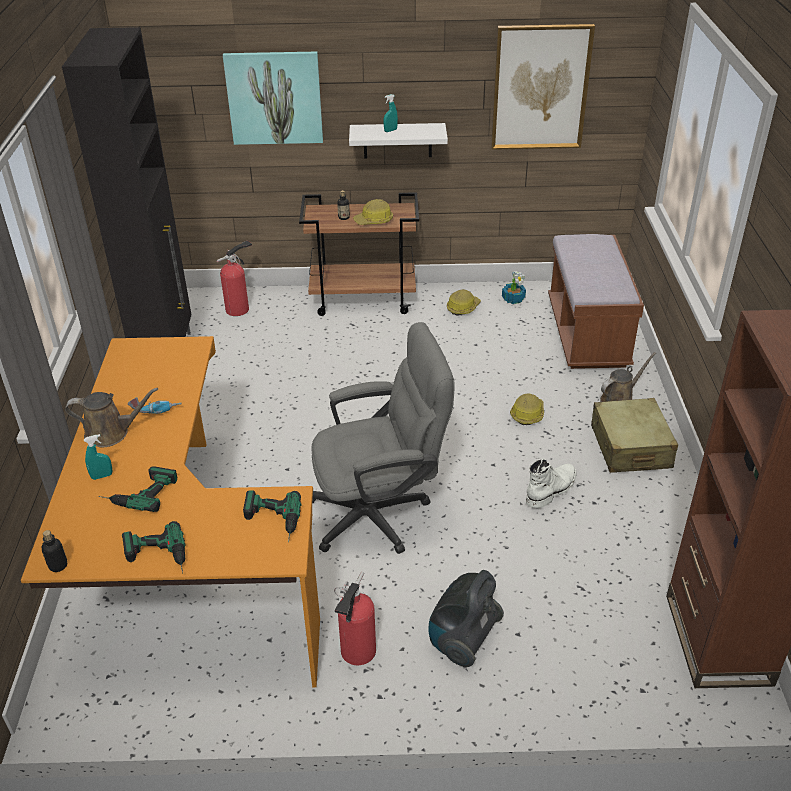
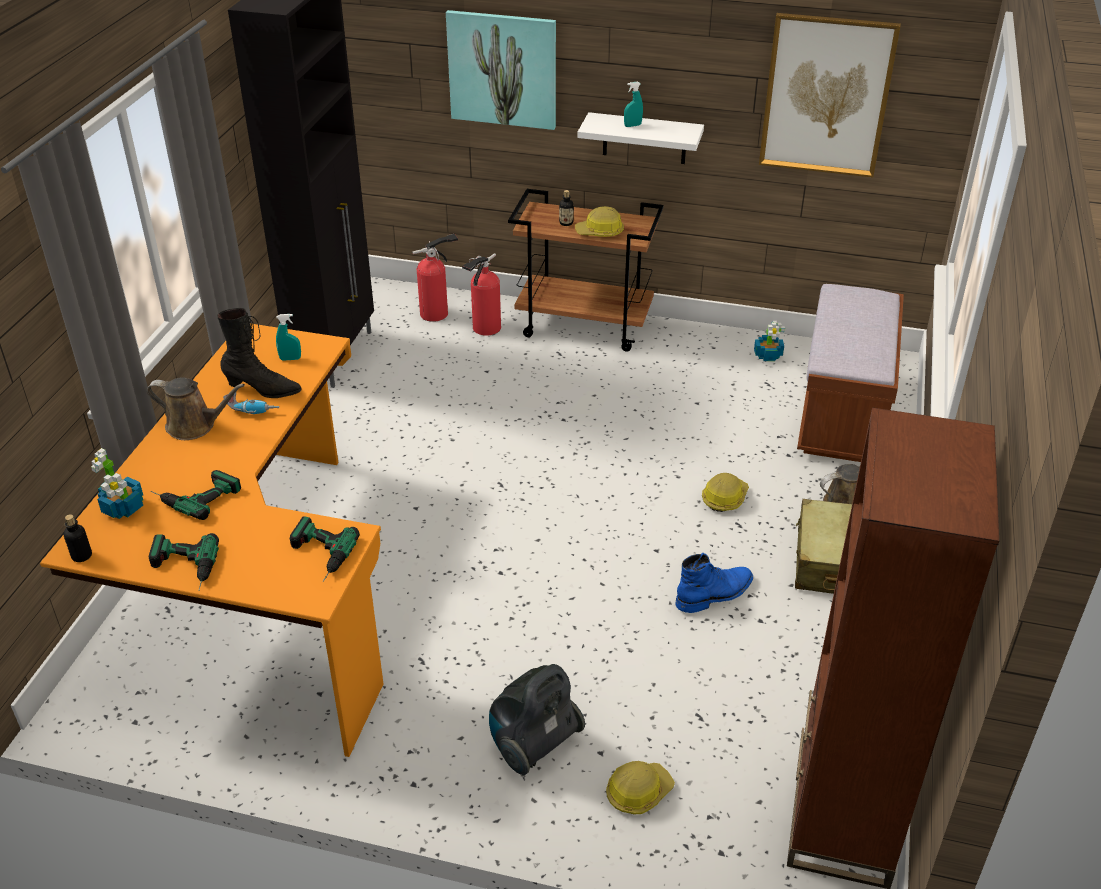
camera: 15 degrees right, 0 degrees up
turquoise spray bottle [84,434,113,480] -> turquoise spray bottle moved to [276,314,301,361]
grey office chair [311,322,455,554] -> none
fire extinguisher [334,571,376,665] -> fire extinguisher moved to [462,253,501,336]
hard hat [447,290,481,316] -> hard hat moved to [606,761,675,814]
white boot [526,458,577,508] -> blue boot [675,553,753,613]
none -> potted plant [91,448,143,519]
none -> black boot [217,308,302,398]

